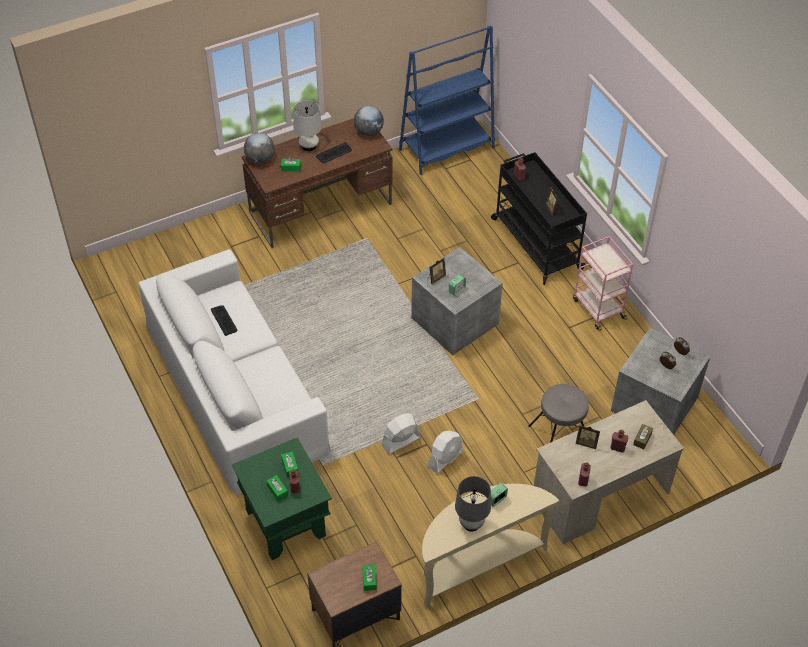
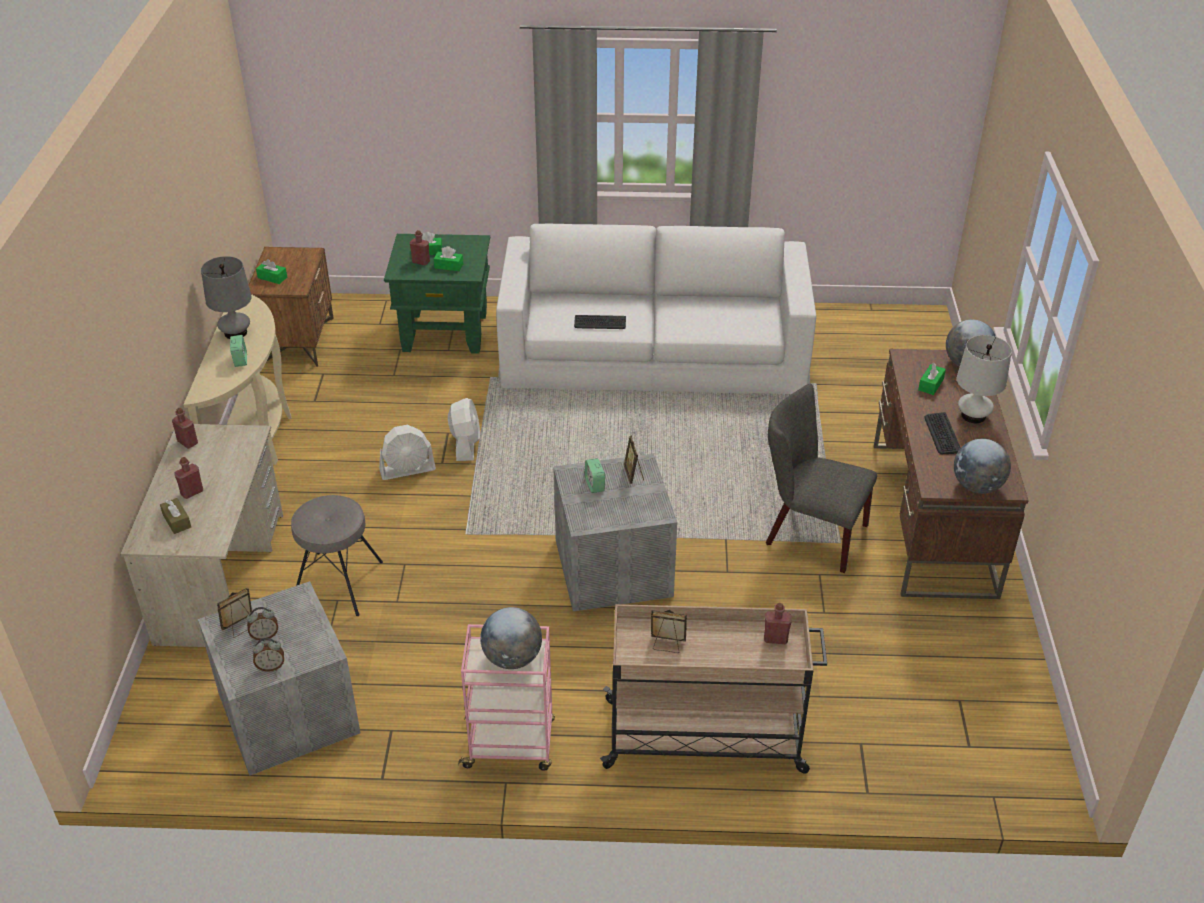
camera: 120 degrees right, 10 degrees down
keyboard [211,305,237,336] -> keyboard moved to [574,315,626,329]
blue bookcase [399,26,495,175] -> none
white fan [428,431,463,474] -> white fan turned 90 degrees counterclockwise [379,425,436,480]
black cart [491,152,587,285] -> beige cart [600,604,827,774]
picture frame [576,425,600,449] -> picture frame moved to [217,587,252,638]
none -> globe [480,607,542,669]
none -> grey chair [766,384,877,573]

